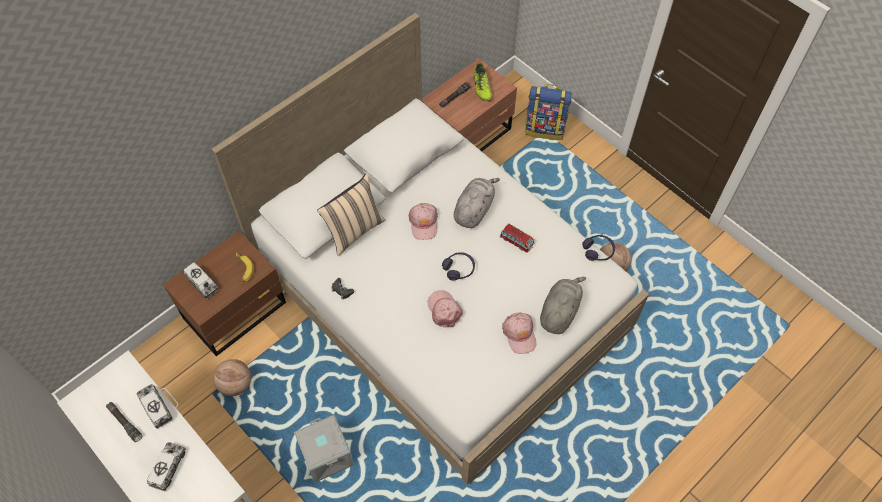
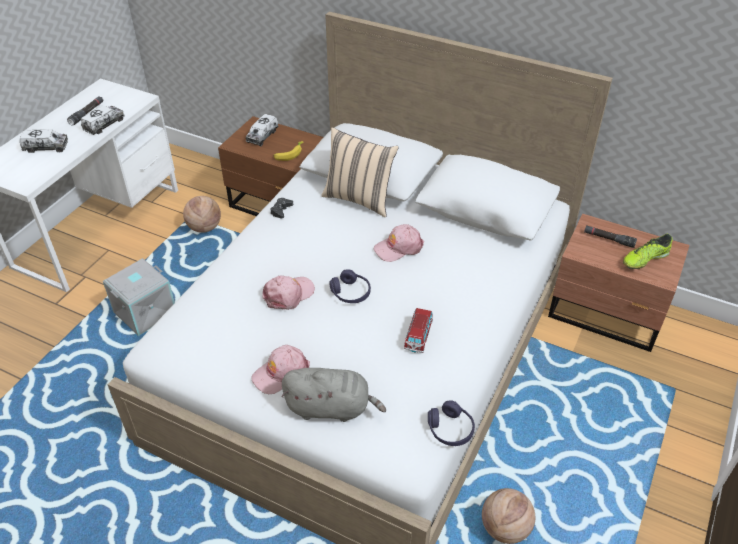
camera: 70 degrees right, 15 degrees down
grey plush toy [454,178,500,228] -> none
backpack [525,84,572,140] -> none

